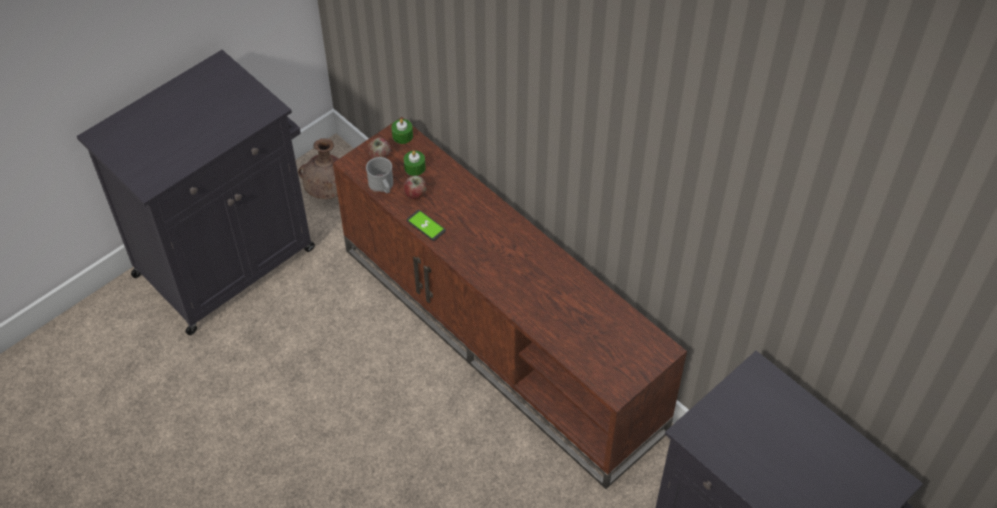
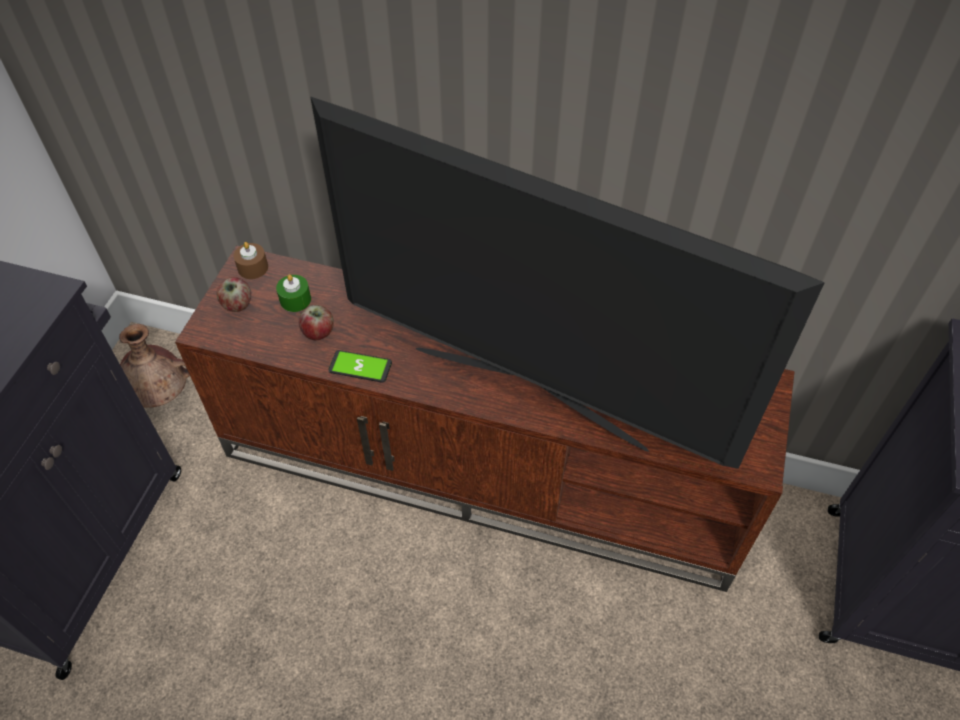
camera: 30 degrees left, 0 degrees up
grey mug [366,157,393,194] -> none
green candle [391,119,413,144] -> brown candle [233,242,268,279]
none -> television [310,96,825,469]

